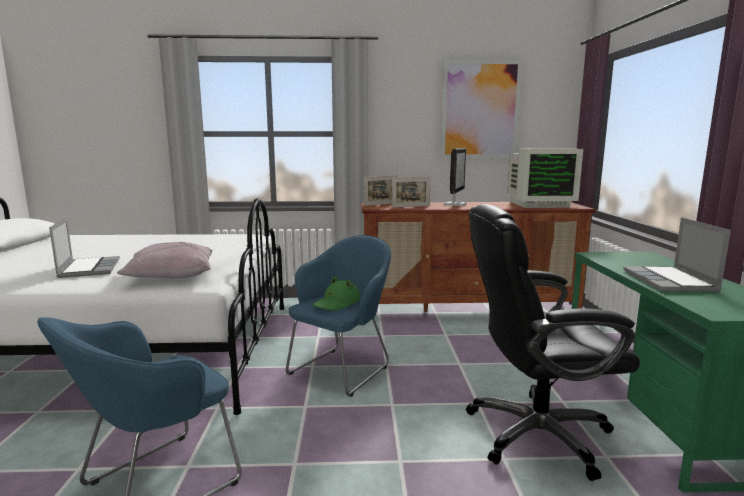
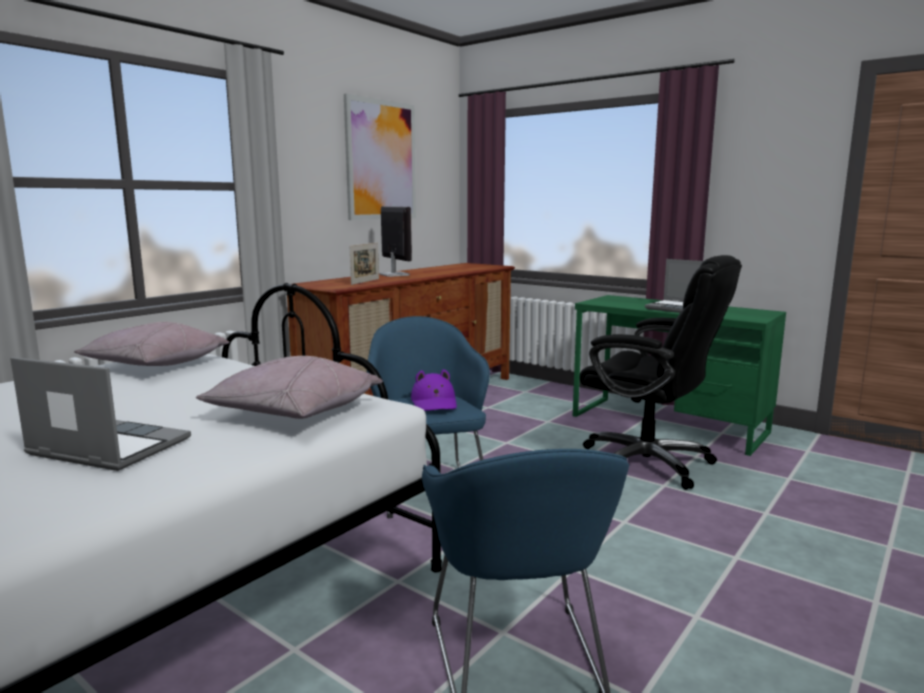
camera: 50 degrees left, 0 degrees up
green hat [313,276,361,311] -> purple hat [411,369,457,411]
picture frame [364,175,398,206] -> none
black office chair [466,204,640,481] -> black office chair turned 90 degrees counterclockwise [579,255,742,490]
monitor [507,149,583,208] -> none
none -> purple pillow [74,322,229,366]

